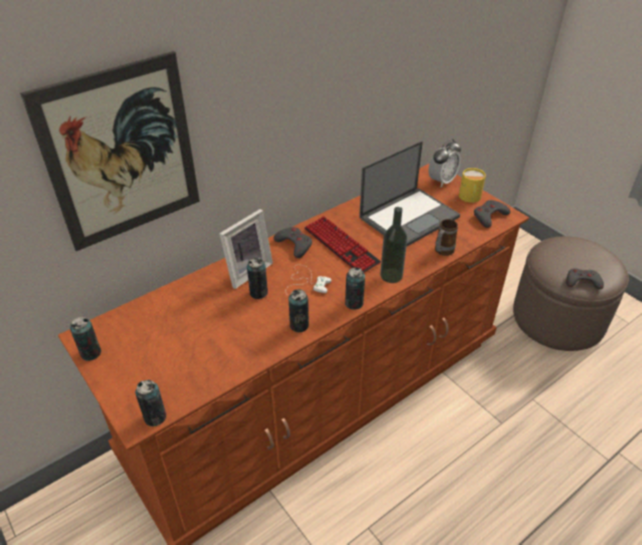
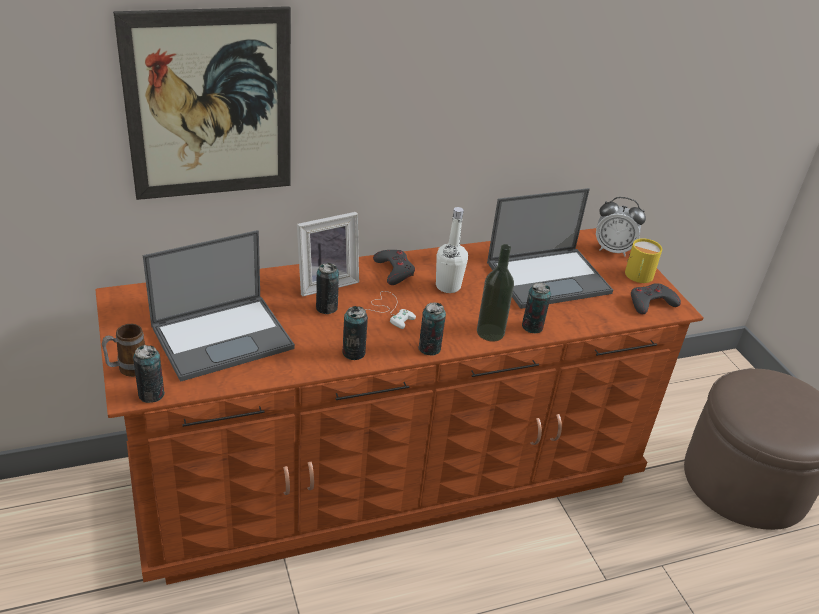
camera: 15 degrees right, 5 degrees down
can [70,316,101,361] -> can moved to [522,283,551,334]
keyboard [304,216,381,273] -> white bottle [436,207,468,293]
alarm clock [429,139,461,187] -> alarm clock turned 45 degrees clockwise [596,197,646,256]
mug [435,219,458,256] -> mug moved to [102,324,145,377]
grey game controller [566,268,604,290] -> none
none -> laptop [143,230,295,382]

